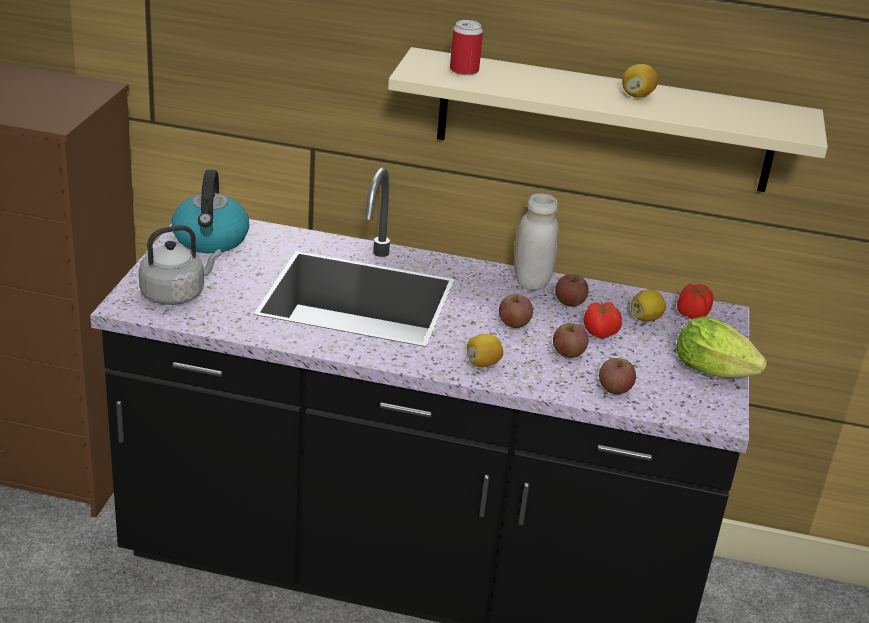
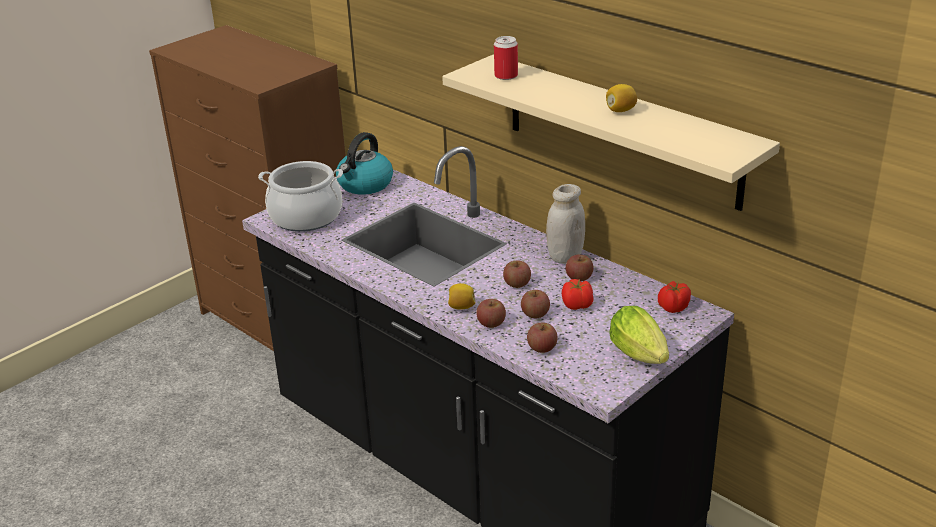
camera: 35 degrees right, 0 degrees up
grey kettle [139,225,221,305] -> cooking pot [258,161,343,232]
lemon [631,289,666,322] -> none
none -> apple [476,299,506,328]

